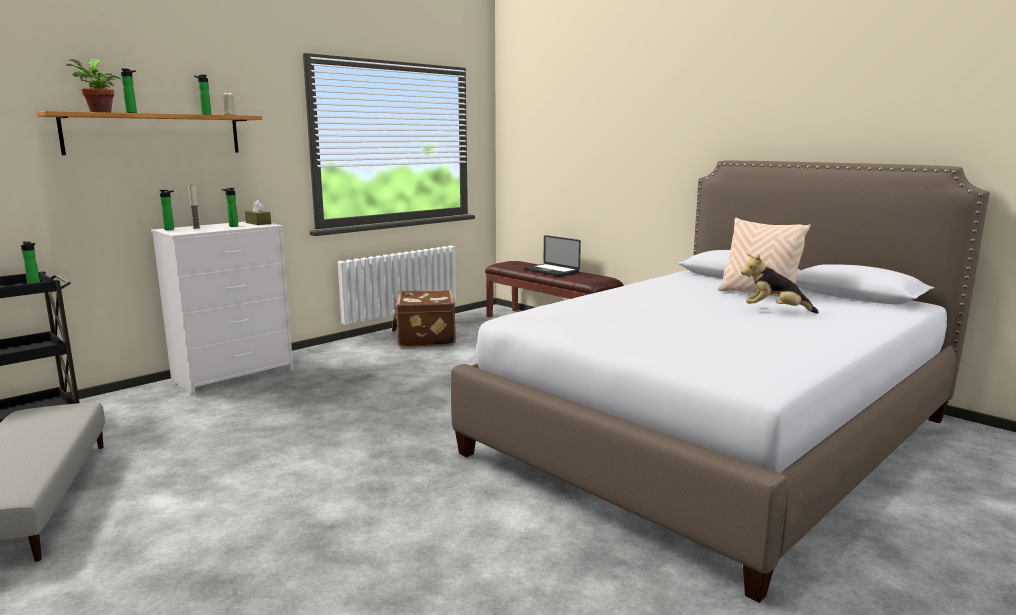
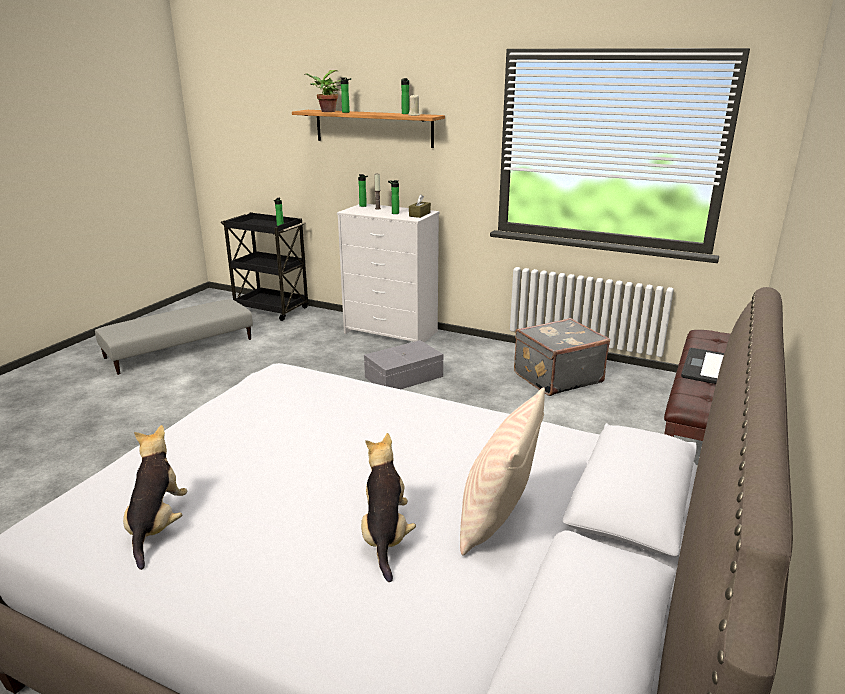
camera: 70 degrees right, 10 degrees up
brown suitcase [392,290,456,348] -> grey suitcase [514,318,610,396]
none -> plush toy [123,425,187,570]
none -> grey storage box [364,340,443,389]

